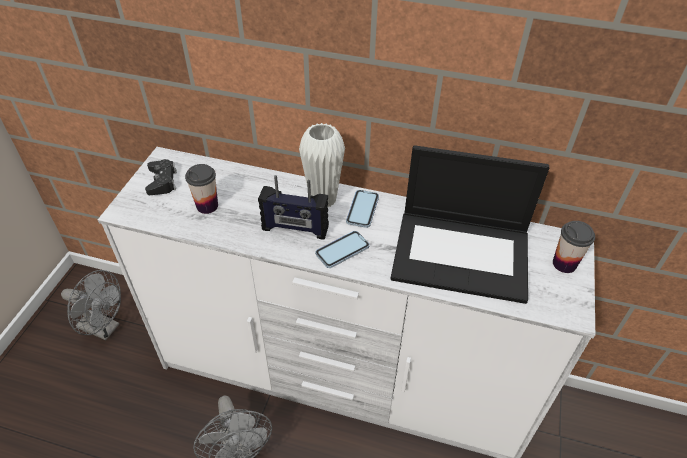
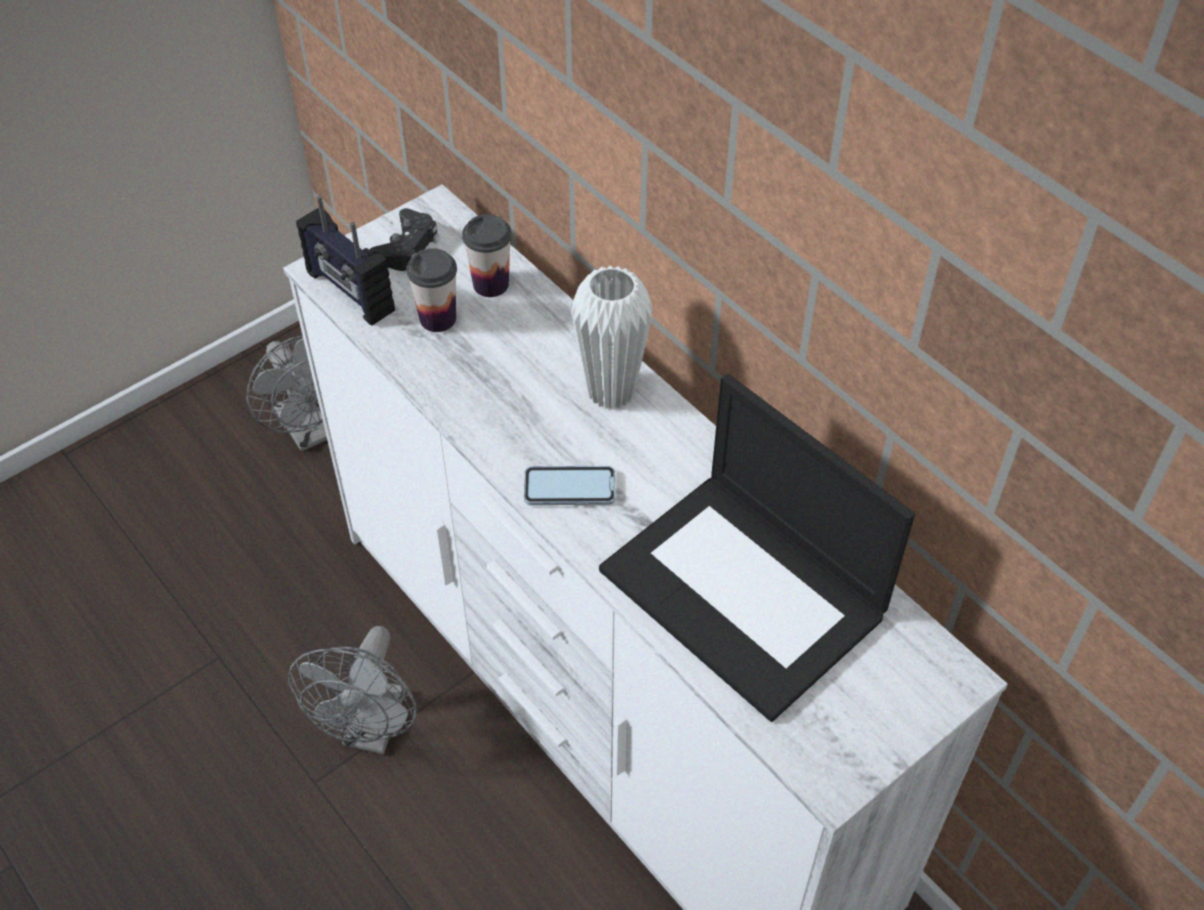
camera: 35 degrees right, 5 degrees up
radio [258,175,329,240] -> radio moved to [296,196,395,325]
phone [346,190,379,228] -> none
cup [553,221,595,273] -> cup moved to [462,214,512,297]

